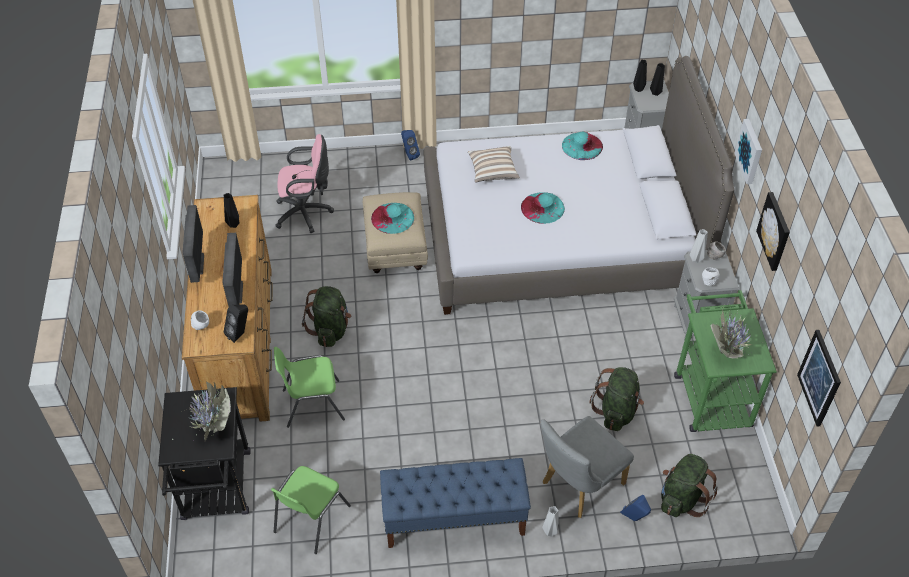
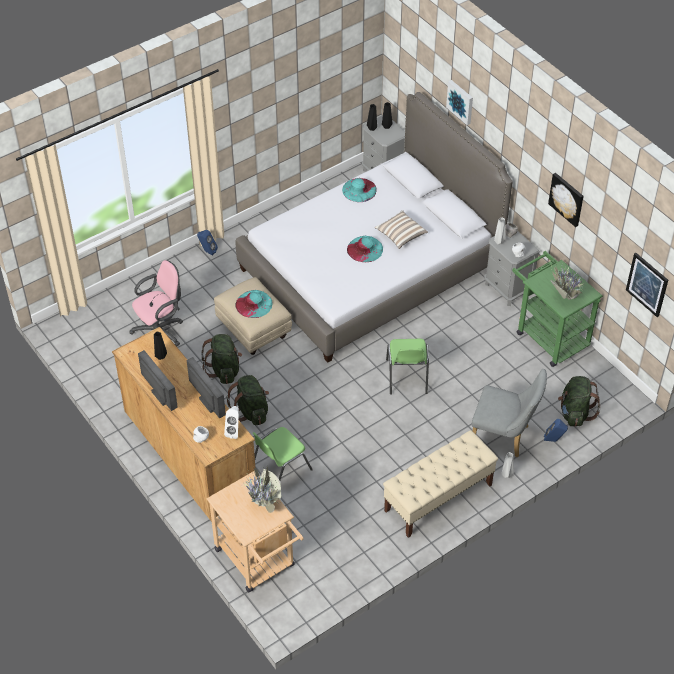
camera: 30 degrees left, 0 degrees up
black cart [158,387,251,520] -> beige cart [206,471,303,593]
black speaker [224,304,248,343] -> white speaker [224,406,239,439]
green chair [271,466,351,554] -> green chair moved to [386,339,429,395]
blue bench [380,458,531,548] -> beige bench [383,430,498,538]
pillow [468,146,520,183] -> pillow moved to [375,210,428,249]
grey chair [540,416,634,518] -> grey chair turned 90 degrees counterclockwise [472,369,547,457]
green backpack [589,367,644,431] -> green backpack moved to [201,334,242,384]
picture [734,119,762,184] -> picture moved to [446,80,473,125]

